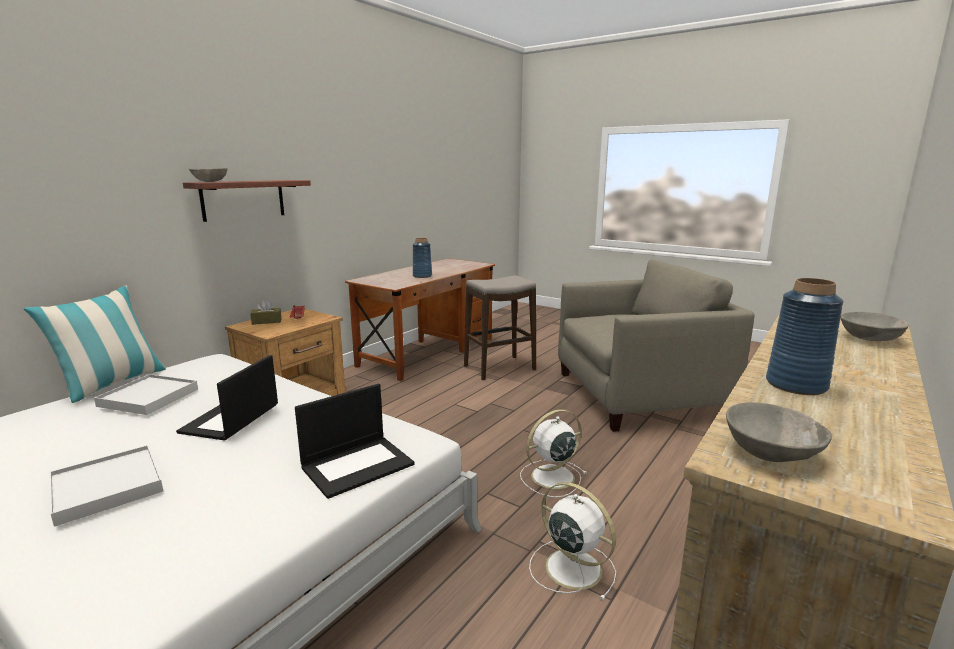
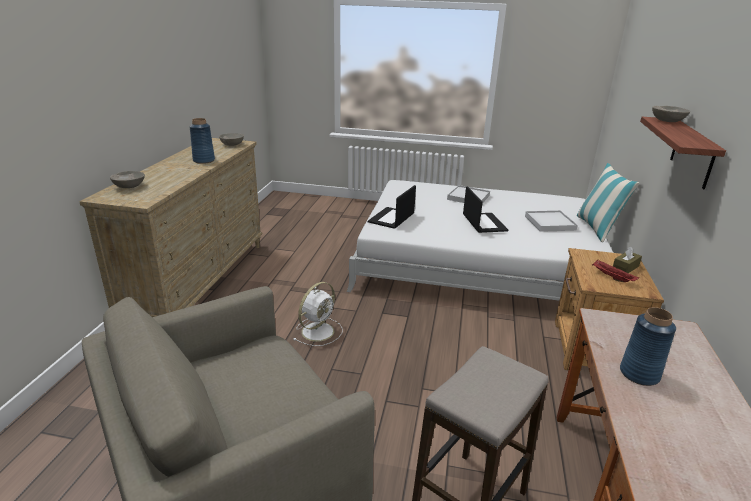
camera: 155 degrees right, 10 degrees up
white fan [529,482,616,600] -> none

